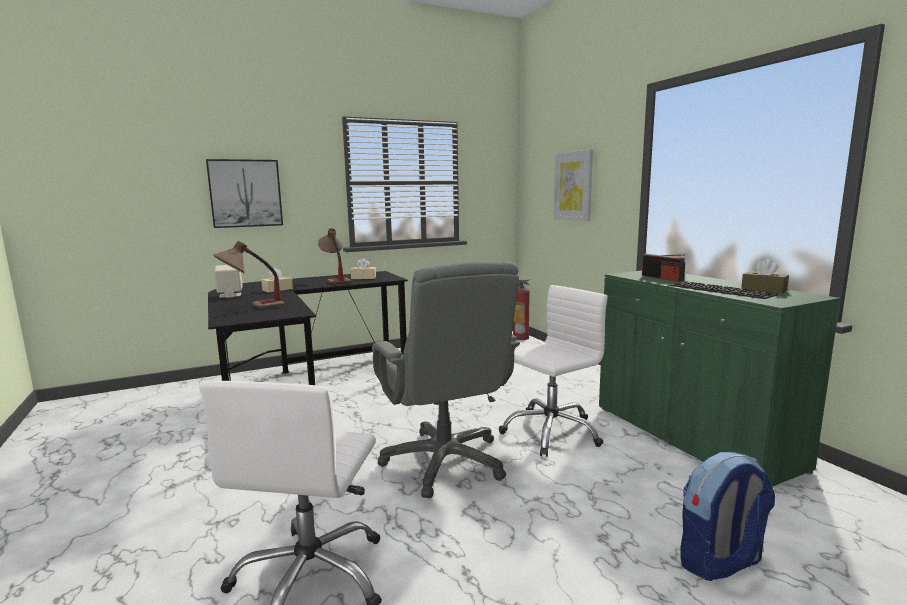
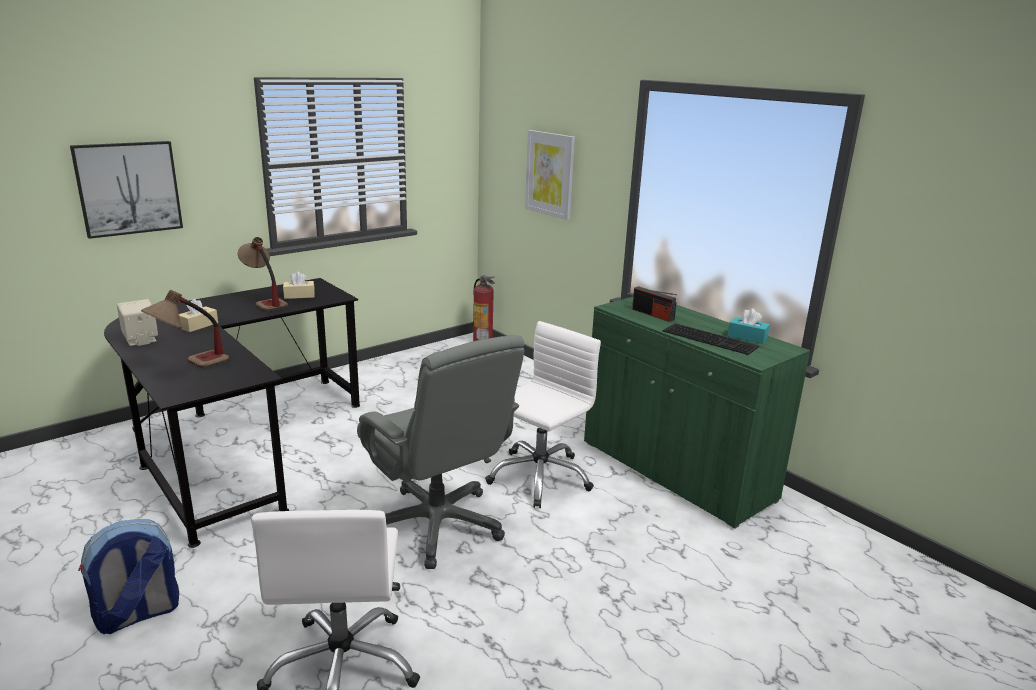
camera: 15 degrees left, 10 degrees up
backpack [681,452,775,581] -> backpack moved to [78,519,179,634]
brown tissue box [741,259,789,294] -> turquoise tissue box [728,308,770,344]

